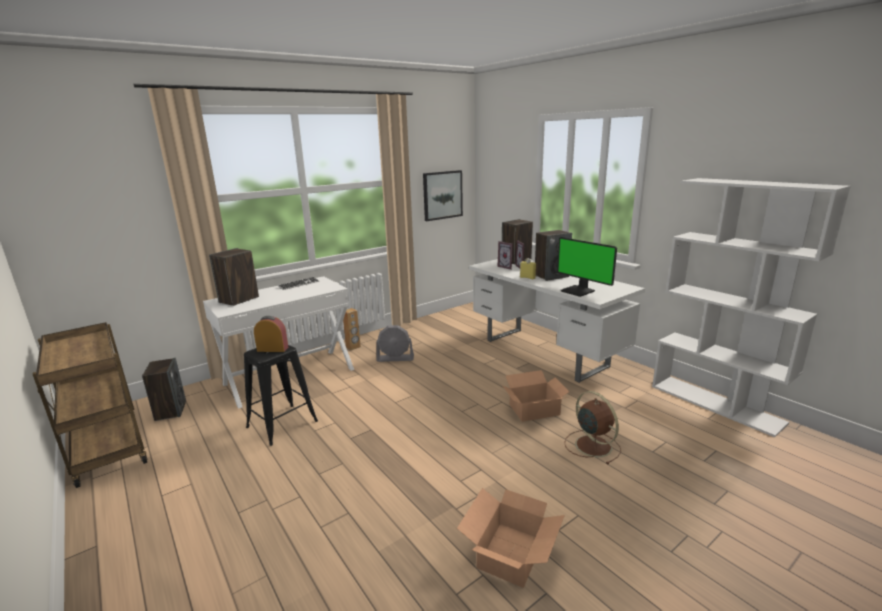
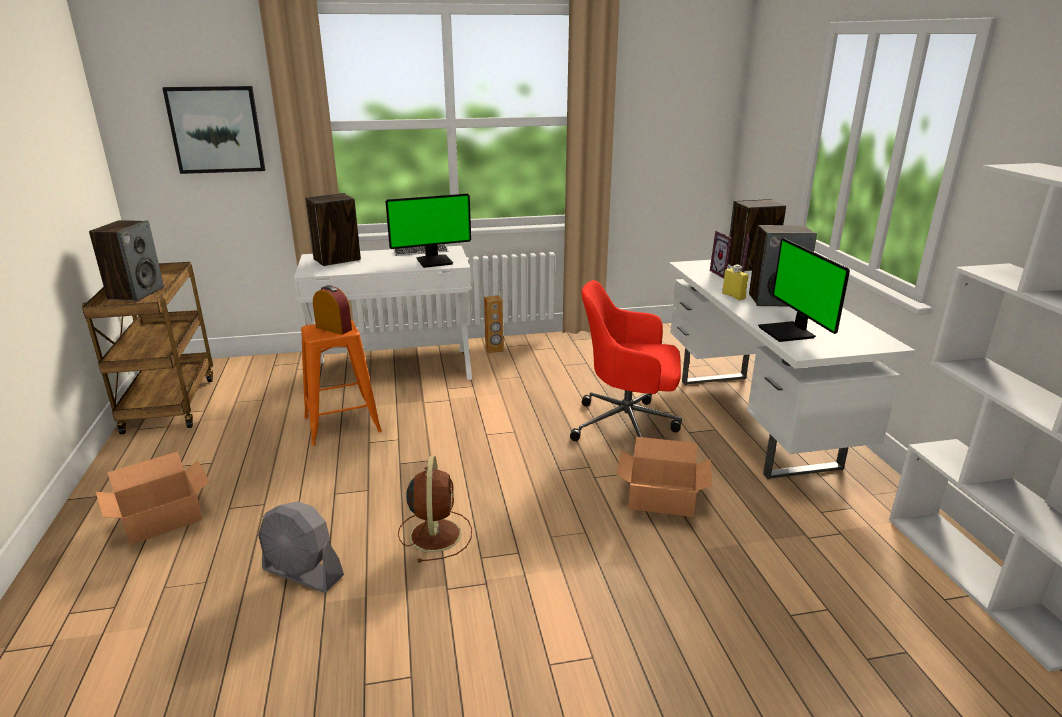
camera: 25 degrees right, 5 degrees up
speaker [142,358,186,421] -> speaker moved to [89,220,164,302]
black stool [244,345,318,446] -> orange stool [301,320,382,446]
grey fan [377,325,414,362] -> grey fan moved to [258,502,344,593]
picture [423,170,463,221] -> picture moved to [162,86,265,174]
cardboard box [457,488,565,588] -> cardboard box moved to [96,451,210,545]
brown fan [564,391,621,464] -> brown fan moved to [398,456,472,563]
none -> monitor [385,194,471,268]
none -> red office chair [570,280,682,441]

